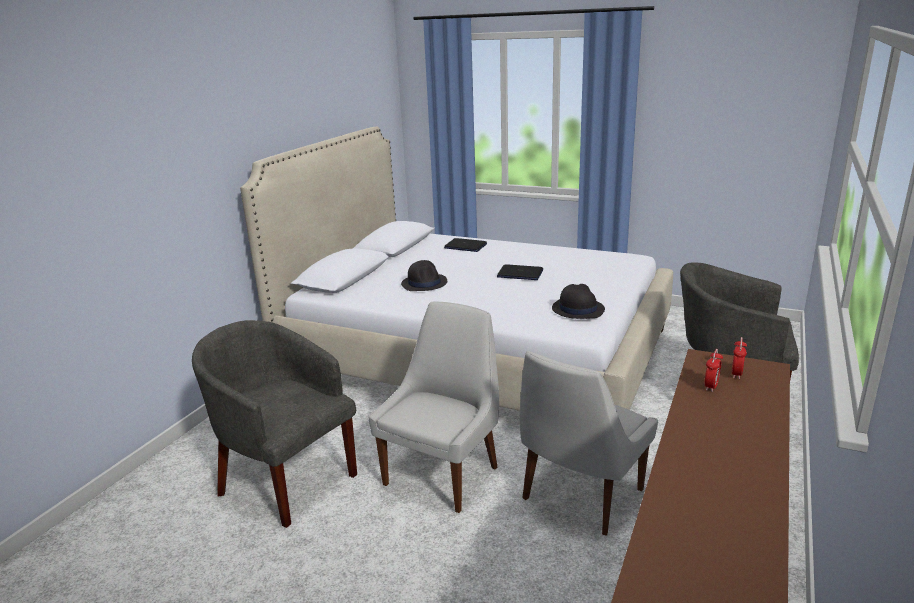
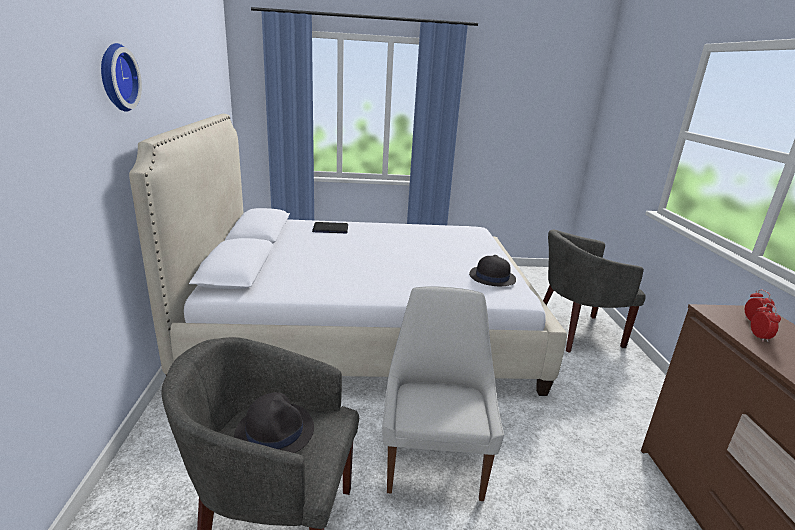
camera: 30 degrees left, 0 degrees up
black hat [401,260,447,291] -> black hat moved to [234,392,314,453]
laptop [497,264,543,280] -> none
white chair [519,351,658,536] -> none
none -> wall clock [101,43,142,112]

